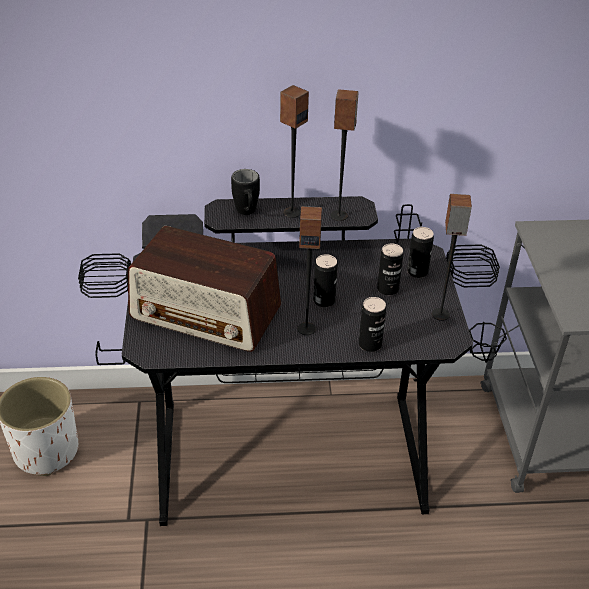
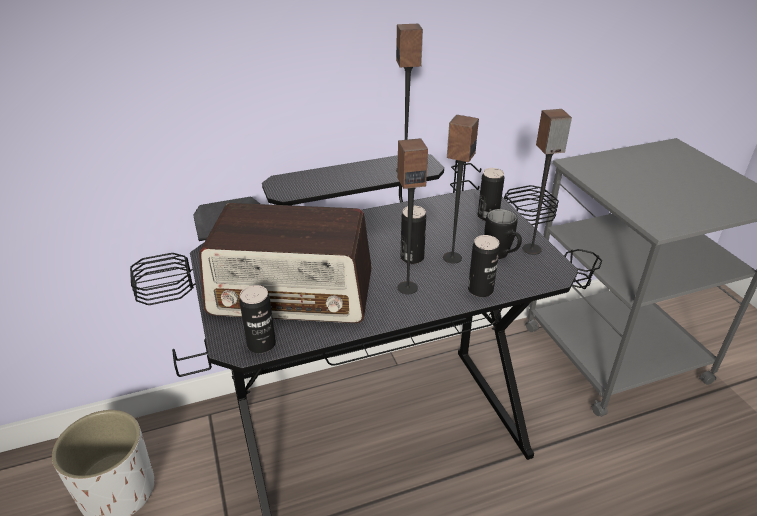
camera: 15 degrees left, 5 degrees down
black mug [231,169,260,215] -> black mug moved to [484,209,522,259]
speaker [280,85,309,218] -> speaker moved to [443,115,479,264]
can [377,243,403,296] -> can moved to [239,285,276,353]

